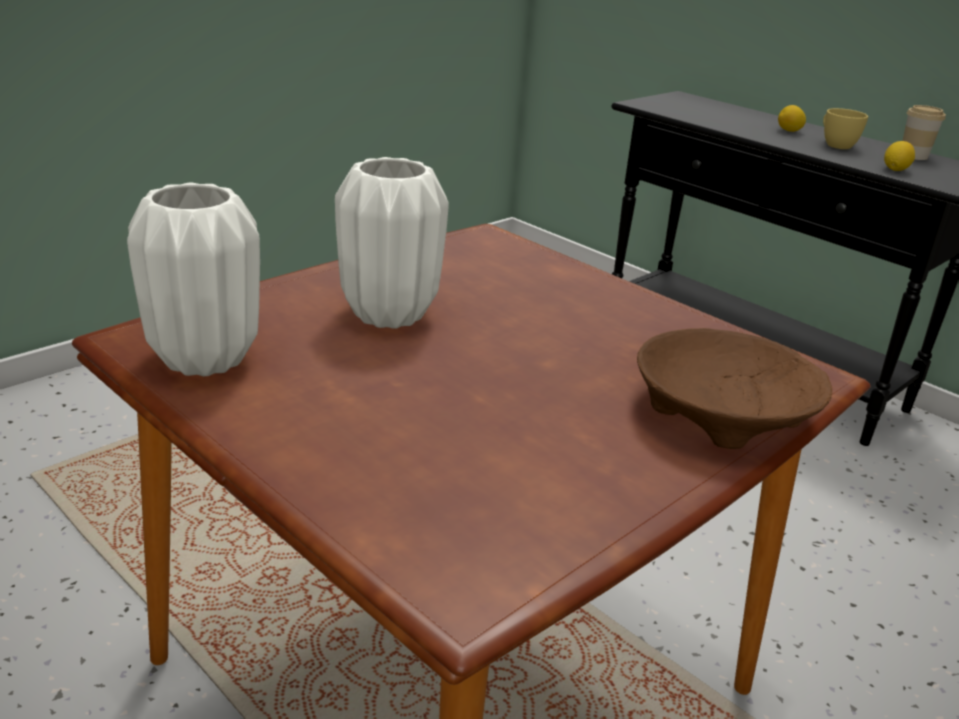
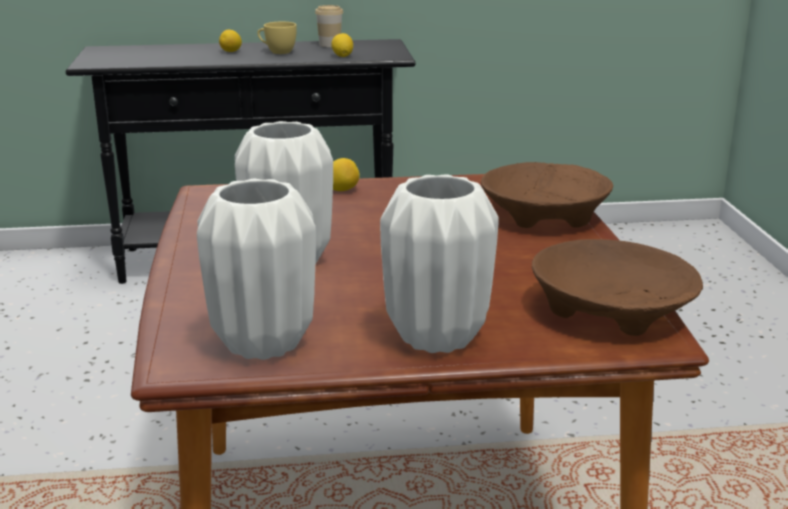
camera: 50 degrees left, 5 degrees down
none -> lemon [333,158,360,191]
none -> white vase [380,174,499,353]
none -> brown bowl [532,239,703,336]

